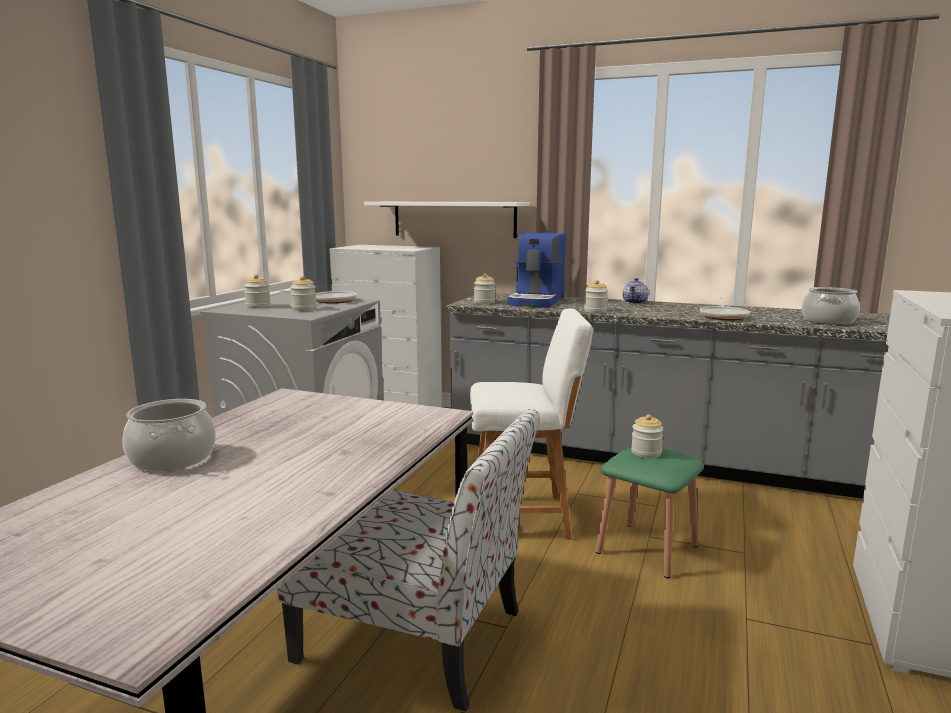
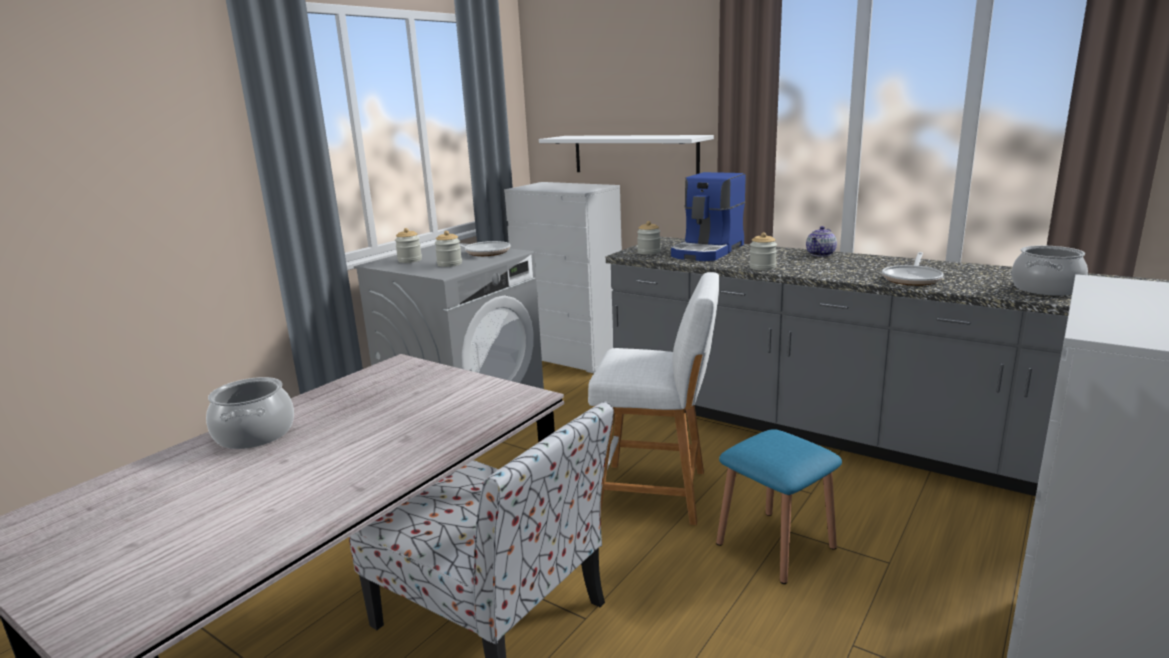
camera: 15 degrees right, 5 degrees up
green stool [596,446,704,579] -> blue stool [716,429,842,584]
jar [631,414,663,458] -> none

